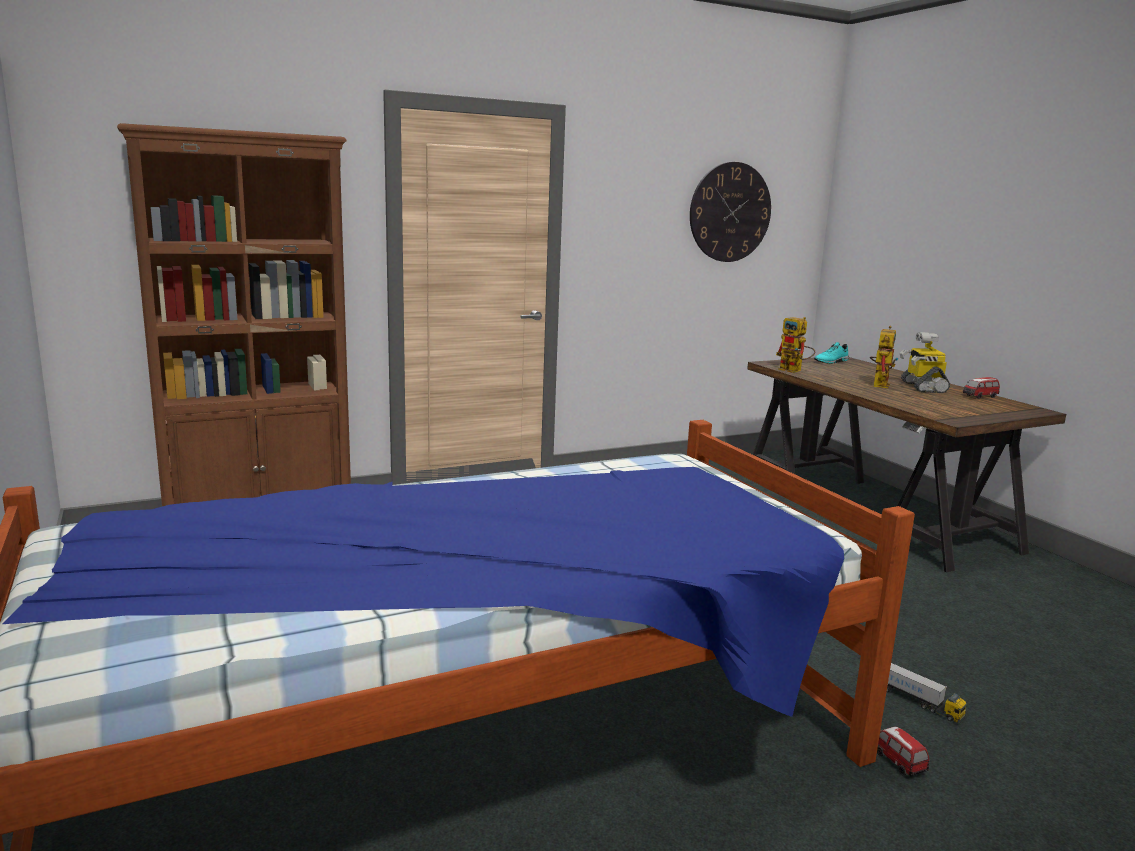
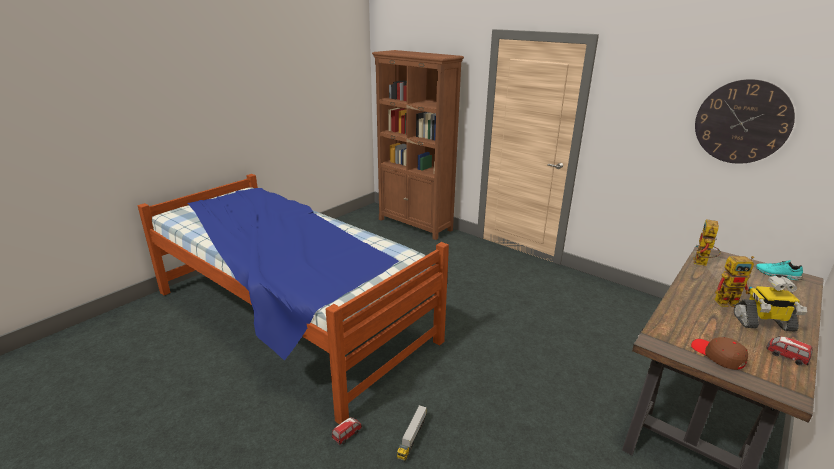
camera: 65 degrees right, 10 degrees up
toy robot [900,332,950,393] -> toy robot turned 150 degrees counterclockwise [734,276,807,332]
none -> brown cap [691,337,748,370]

